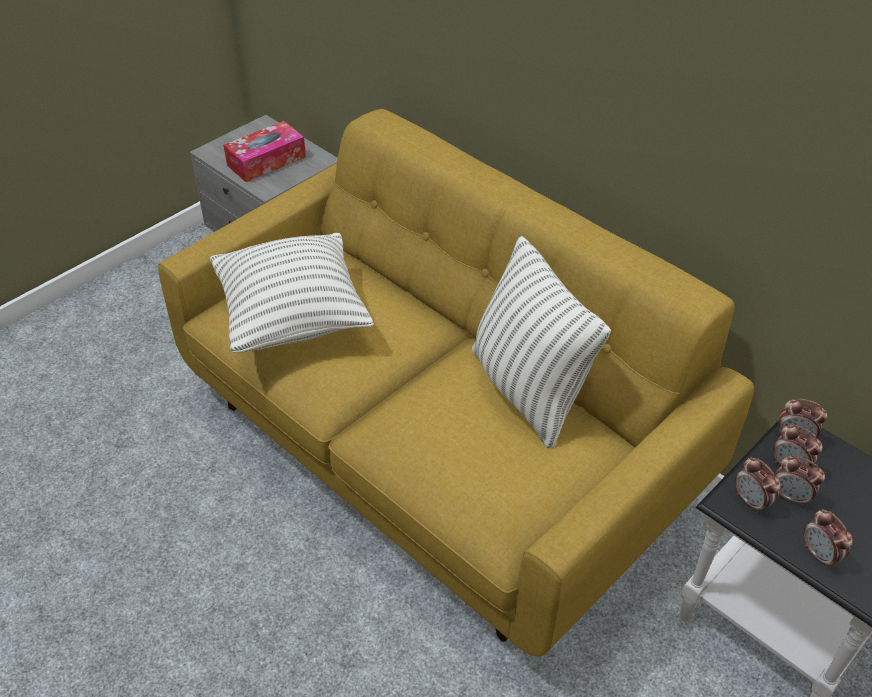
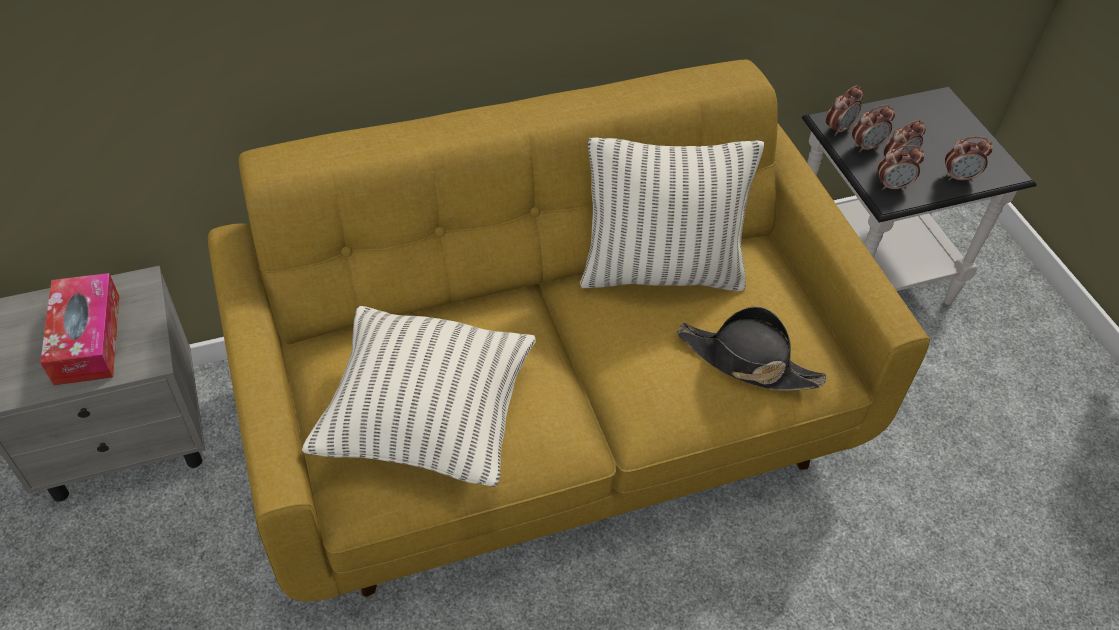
camera: 65 degrees left, 5 degrees up
none -> black hat [677,306,827,391]

